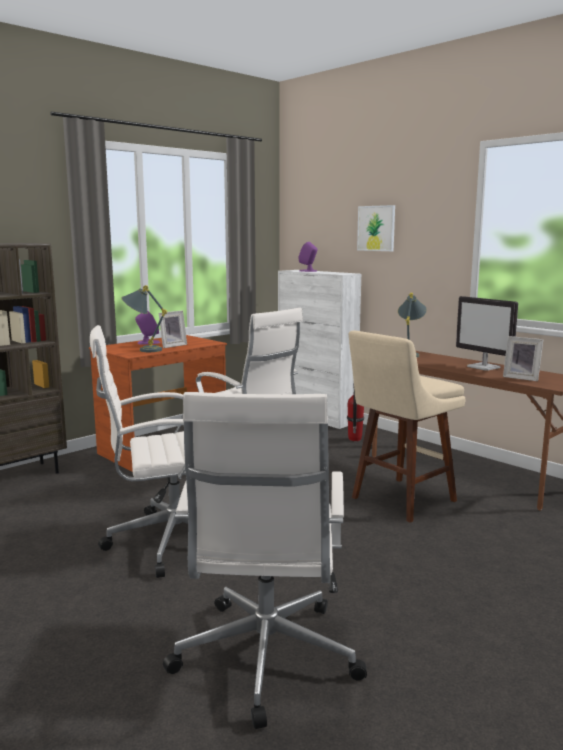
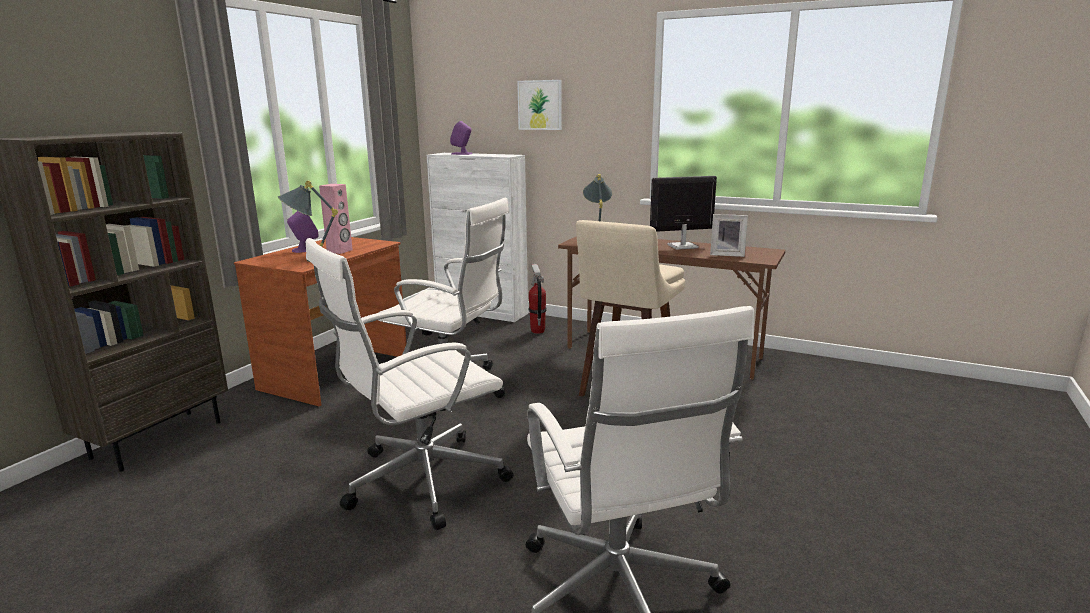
camera: 20 degrees left, 5 degrees up
picture frame [159,310,187,348] -> pink speaker [319,184,353,254]
monitor [456,296,518,371] -> monitor turned 135 degrees clockwise [650,176,717,250]

